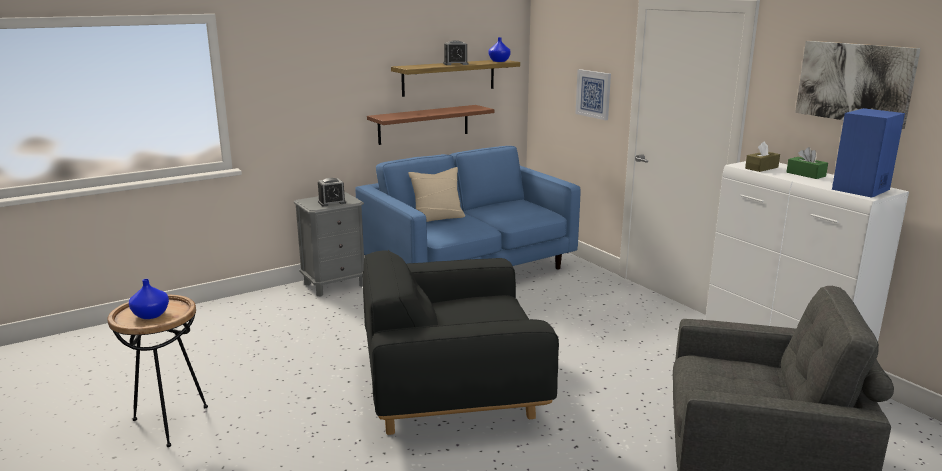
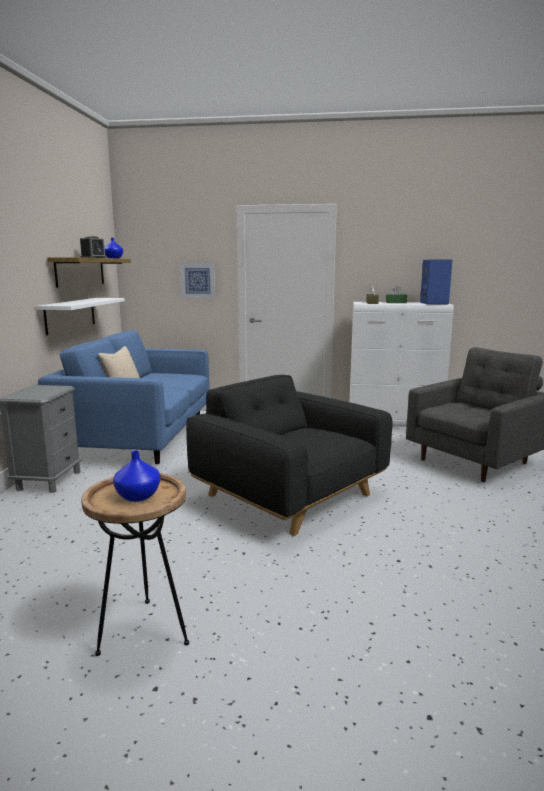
camera: 50 degrees left, 5 degrees down
alarm clock [318,178,346,207] -> none
black armchair [363,250,559,435] -> black armchair turned 105 degrees clockwise [186,375,393,536]
brown shelf [367,105,495,145] -> white shelf [36,298,125,335]
picture [795,41,921,129] -> none

